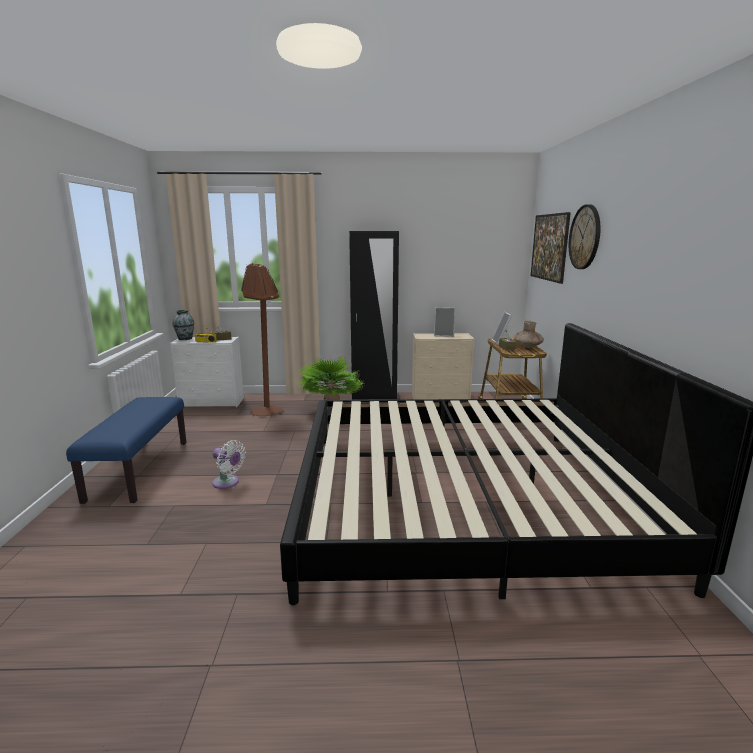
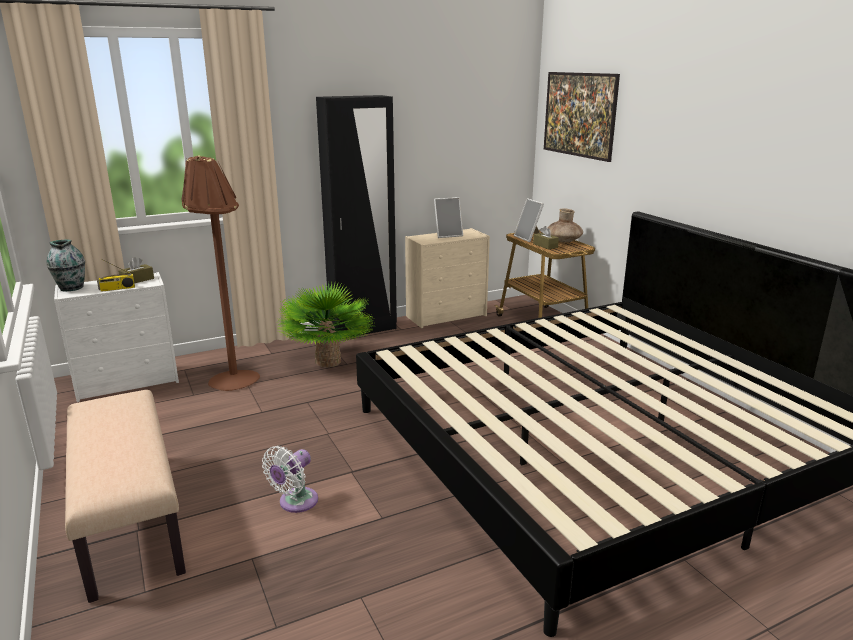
camera: 25 degrees left, 5 degrees up
blue bench [66,397,187,504] -> beige bench [65,390,186,603]
white fan [212,440,246,489] -> white fan turned 120 degrees clockwise [262,446,318,513]
wall clock [569,204,600,269] -> none

